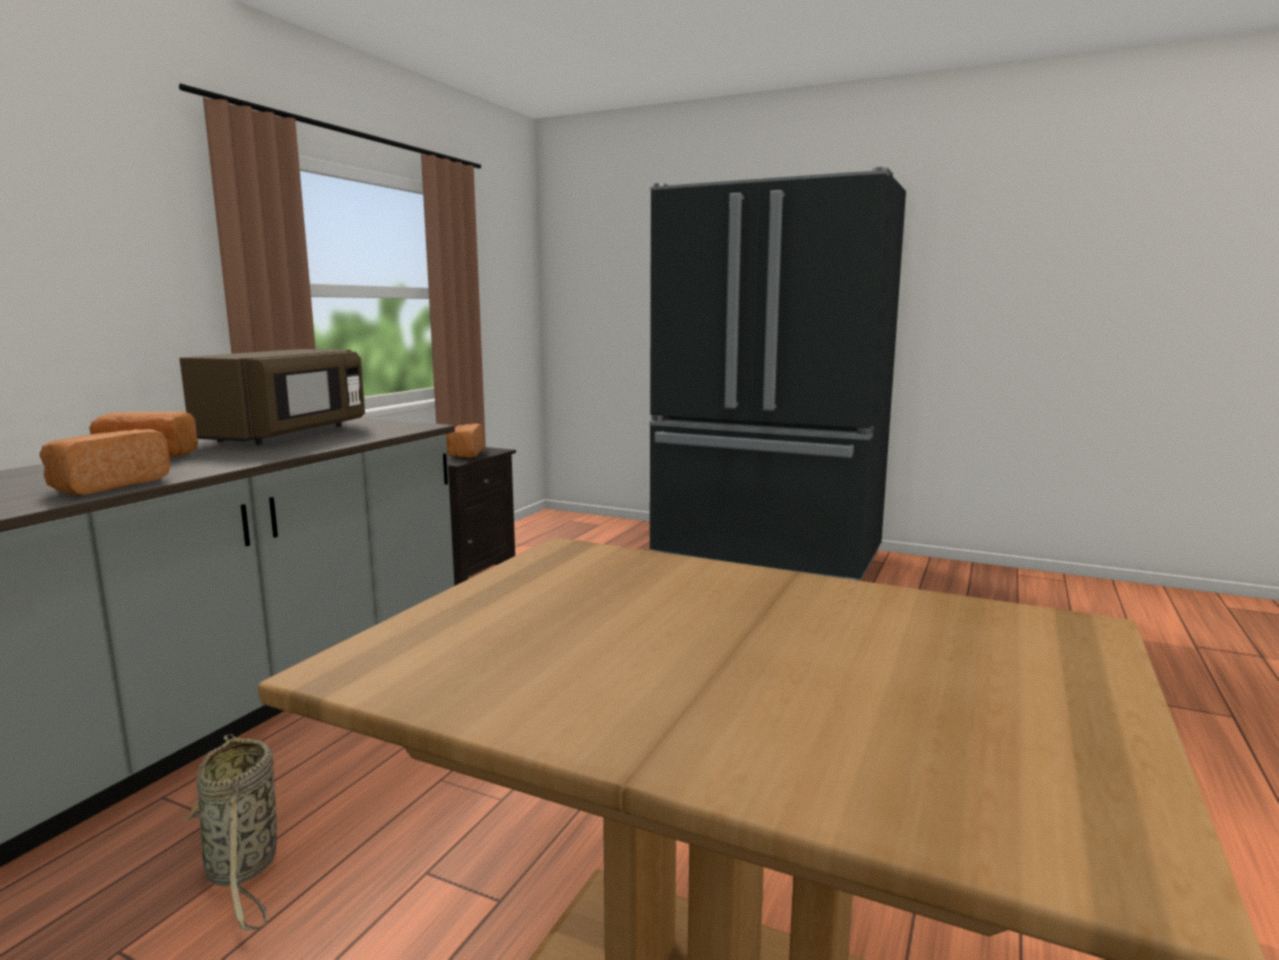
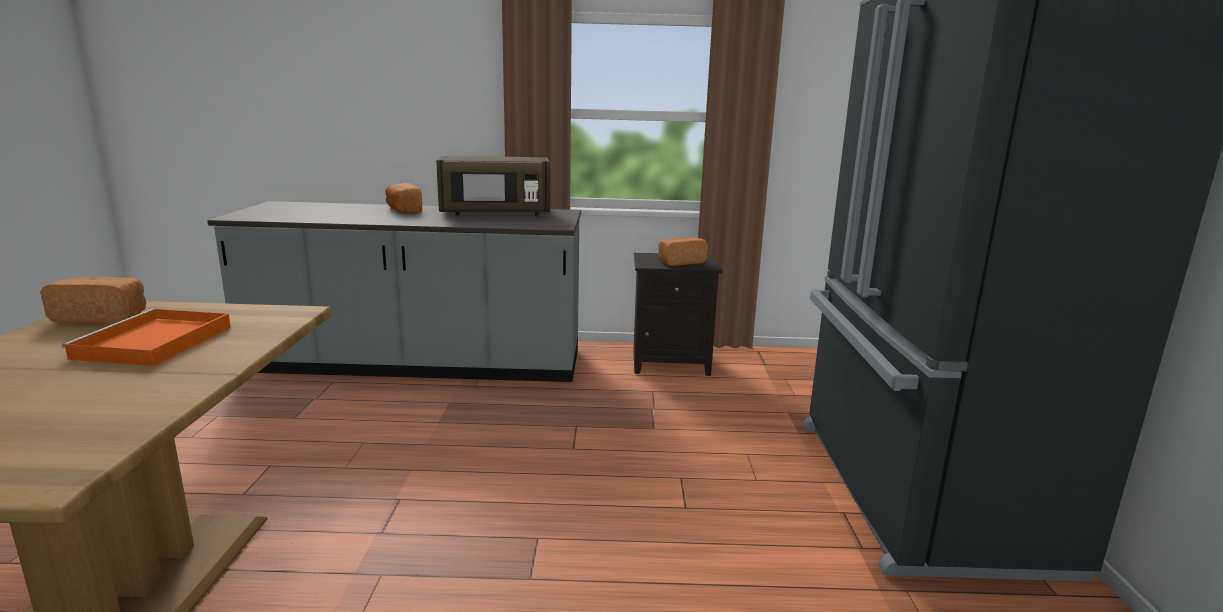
camera: 65 degrees right, 5 degrees up
bread [39,429,171,495] -> bread moved to [40,277,146,324]
basket [184,734,277,930] -> none
none -> orange tray [61,309,231,366]

